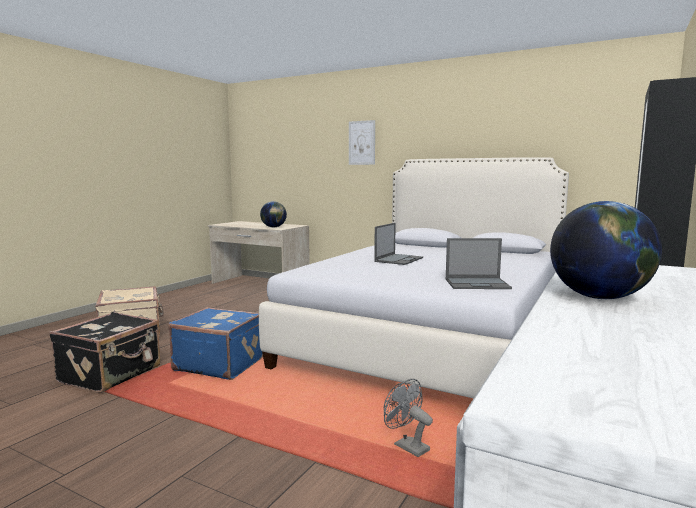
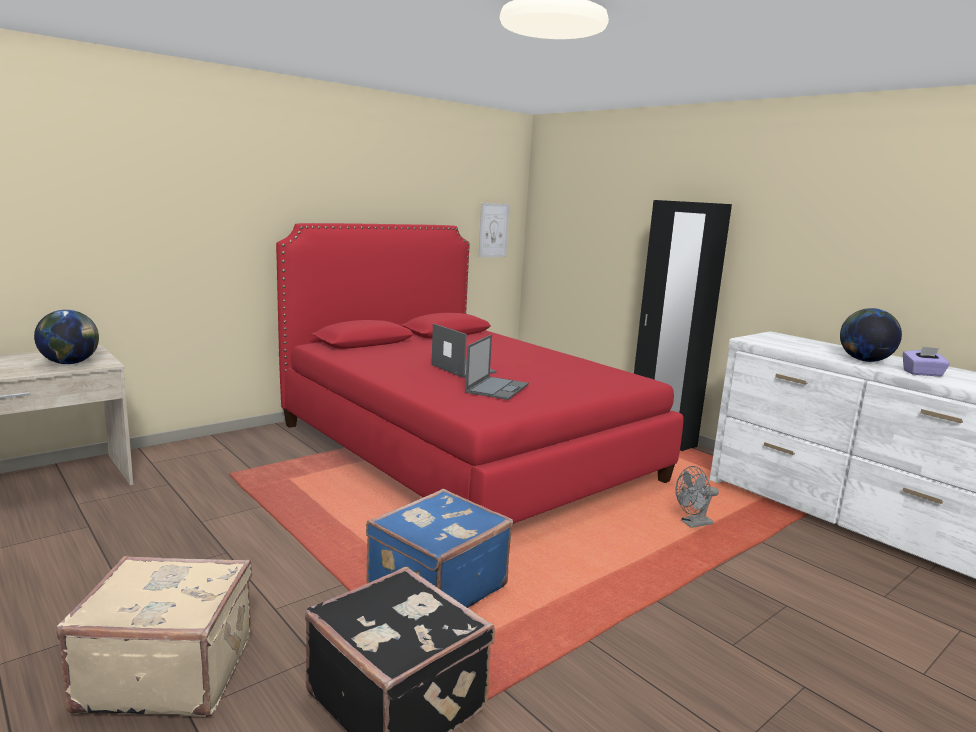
camera: 70 degrees left, 5 degrees up
white bed [259,157,569,398] -> red bed [276,223,683,524]
picture [349,120,375,165] -> picture moved to [478,203,509,258]
laptop [446,238,512,289] -> laptop moved to [465,335,529,400]
none -> purple tissue box [903,347,950,376]

